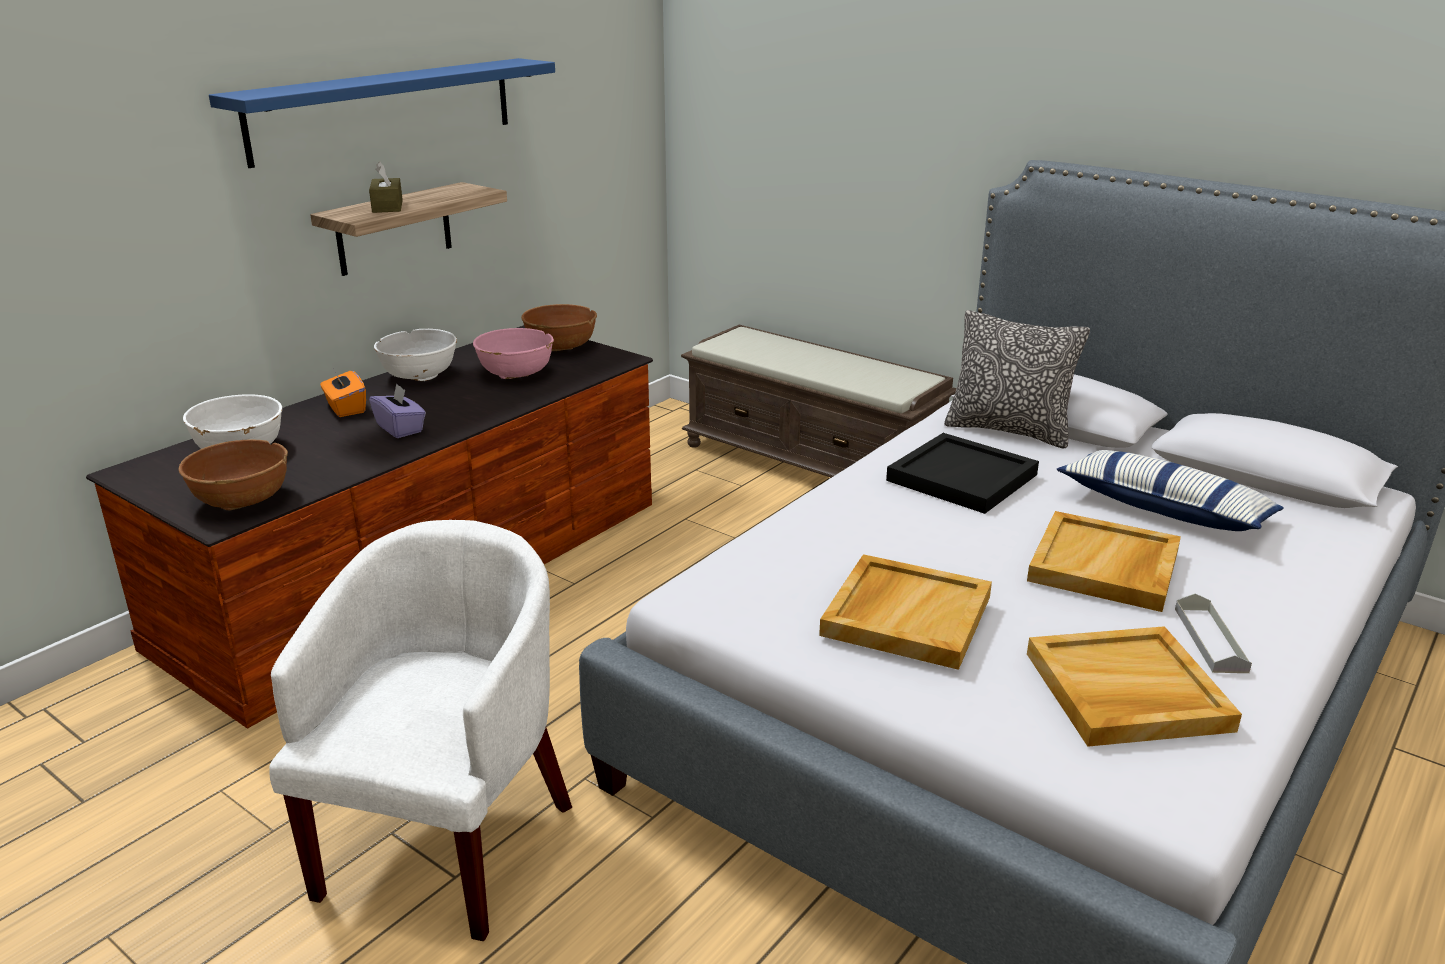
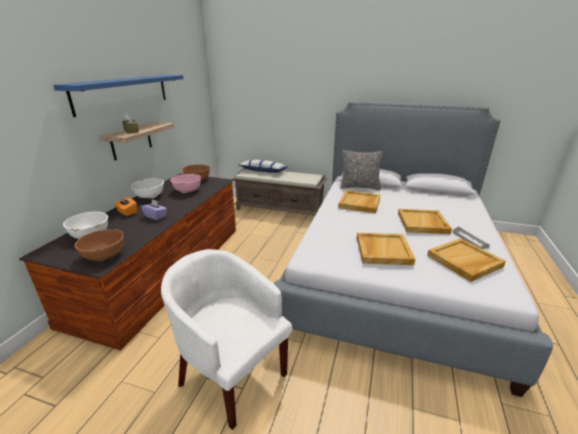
camera: 20 degrees left, 0 degrees up
white armchair [269,520,572,941] -> white armchair turned 45 degrees counterclockwise [161,249,292,430]
black tray [886,433,1039,514] -> beige tray [338,190,380,213]
pillow [1057,450,1284,531] -> pillow moved to [239,160,288,173]

